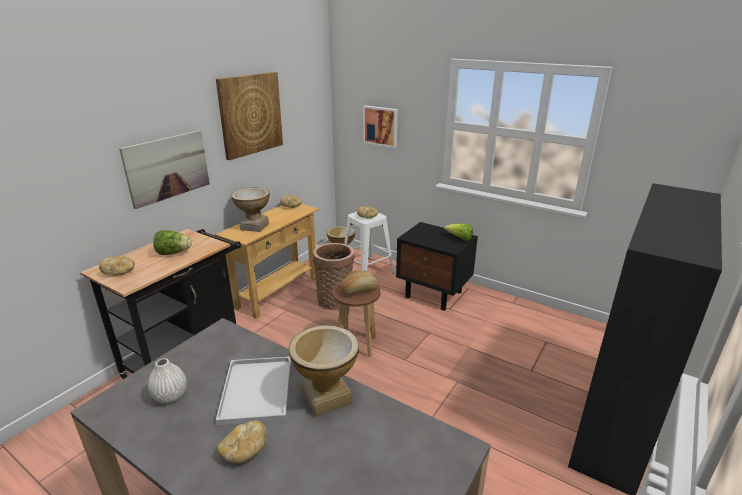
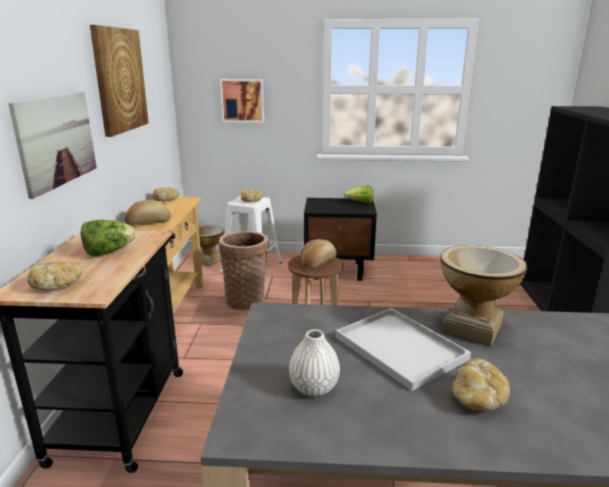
camera: 30 degrees left, 5 degrees down
vase [231,188,270,232] -> bread [125,200,171,226]

